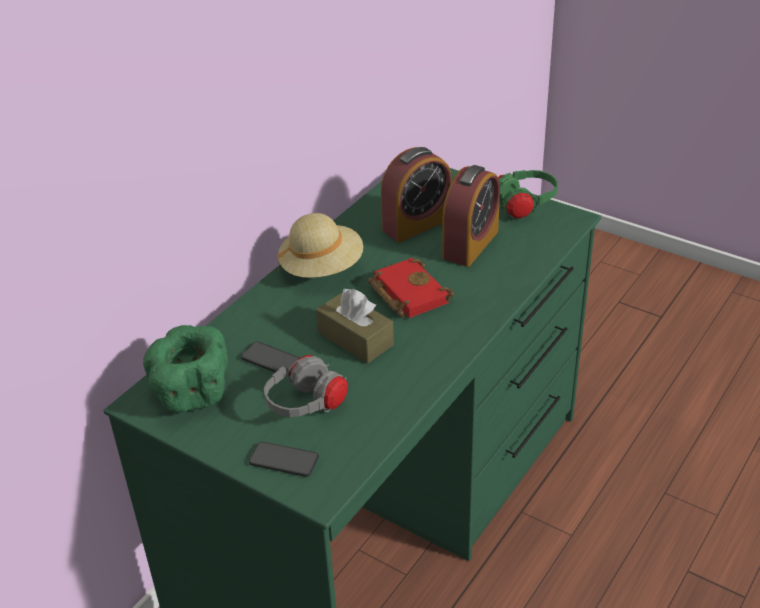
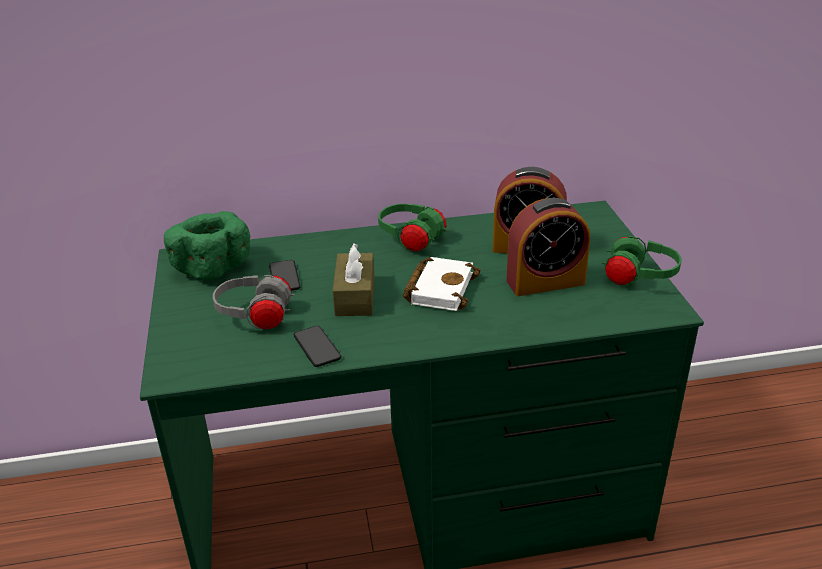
camera: 45 degrees right, 5 degrees down
phone [249,442,319,477] -> phone moved to [294,326,341,367]
beige hat [278,213,363,278] -> green headphones [378,204,447,251]
red book [368,258,454,318] -> white book [403,257,481,311]

